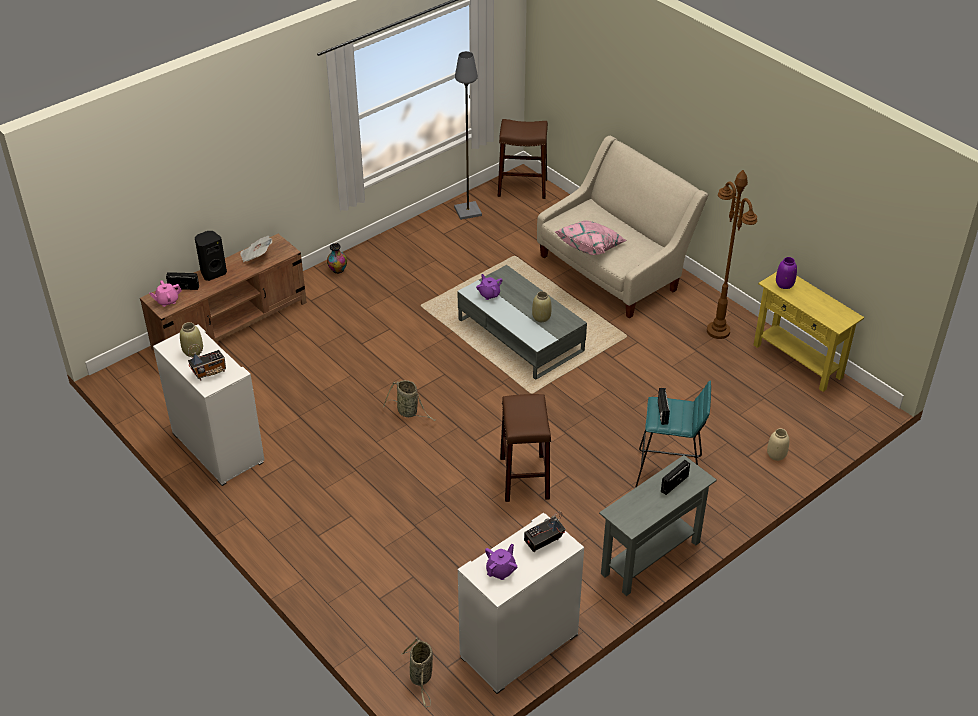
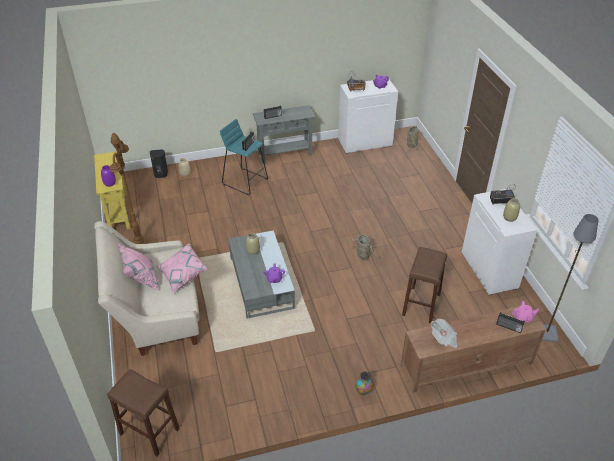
camera: 155 degrees left, 0 degrees up
black speaker [195,231,227,281] -> black speaker moved to [150,149,168,178]
grey floor lamp [454,51,482,220] -> grey floor lamp moved to [542,214,599,342]
brown stool [500,394,551,502] -> brown stool moved to [402,247,447,323]
none -> pink pillow [118,244,158,290]

